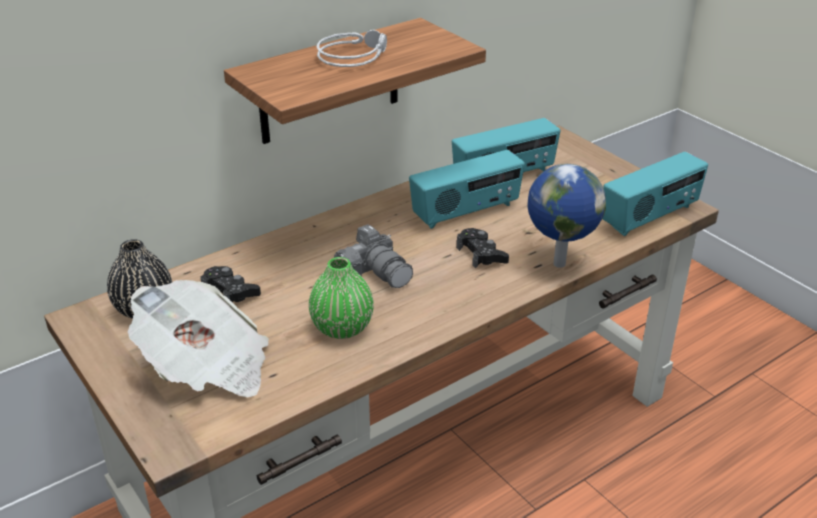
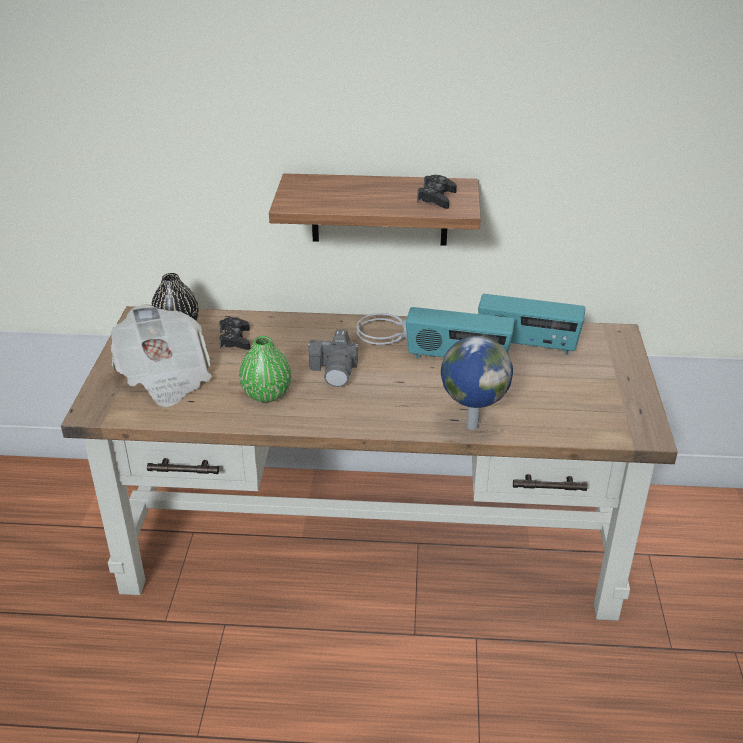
camera: 40 degrees right, 0 degrees up
grey headphones [317,30,387,67] -> grey headphones moved to [357,313,407,345]
black game controller [456,228,509,269] -> black game controller moved to [417,175,457,209]
radio [602,152,708,236] -> none

